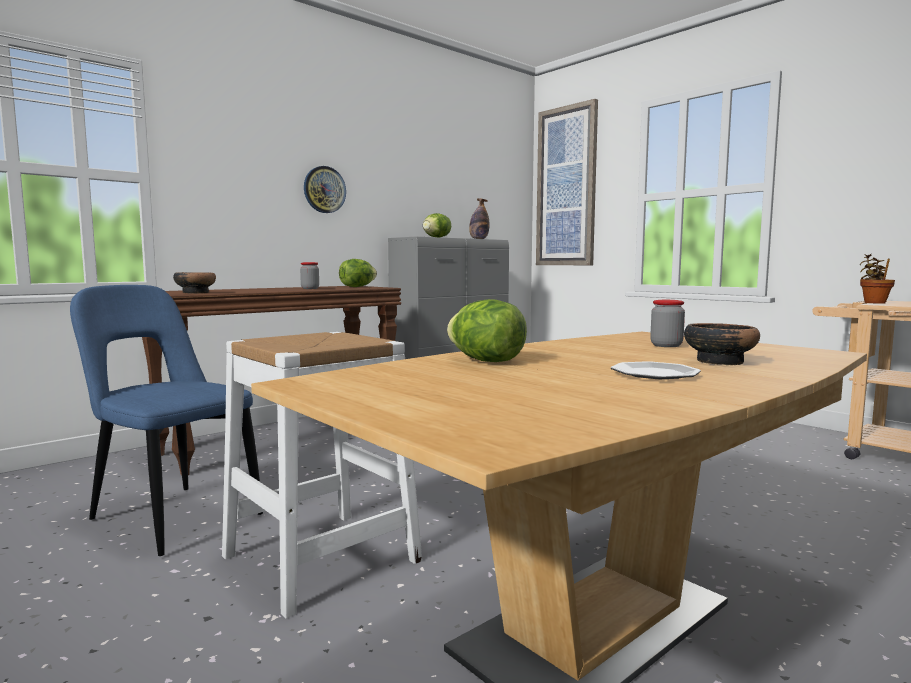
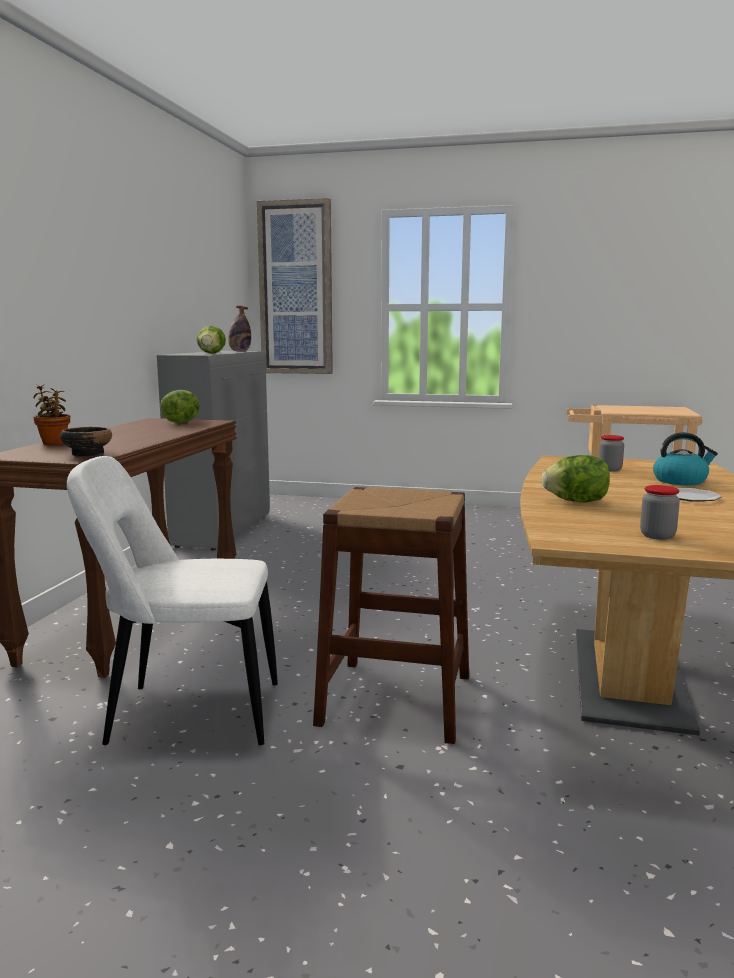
camera: 35 degrees left, 5 degrees up
blue chair [70,285,263,556] -> white chair [67,456,278,745]
white stool [222,332,423,618] -> brown stool [313,487,469,744]
jar [300,262,319,289] -> jar moved to [640,485,680,540]
wall clock [304,166,346,213] -> none
bowl [684,323,760,365] -> kettle [653,432,718,485]
potted plant [860,254,895,304] -> potted plant moved to [33,384,70,445]

